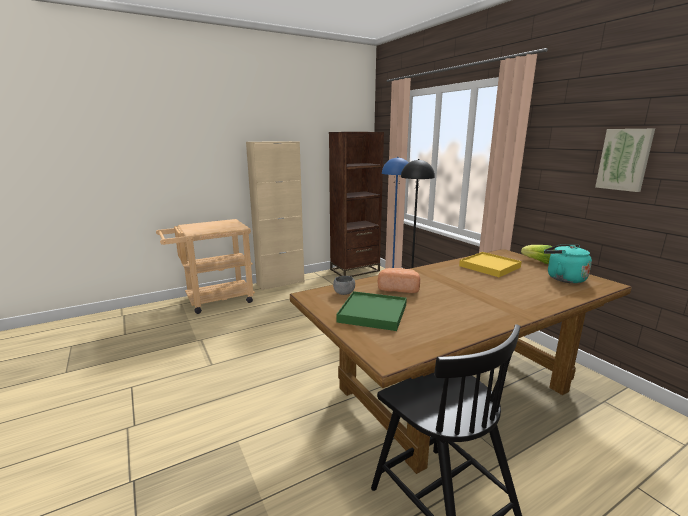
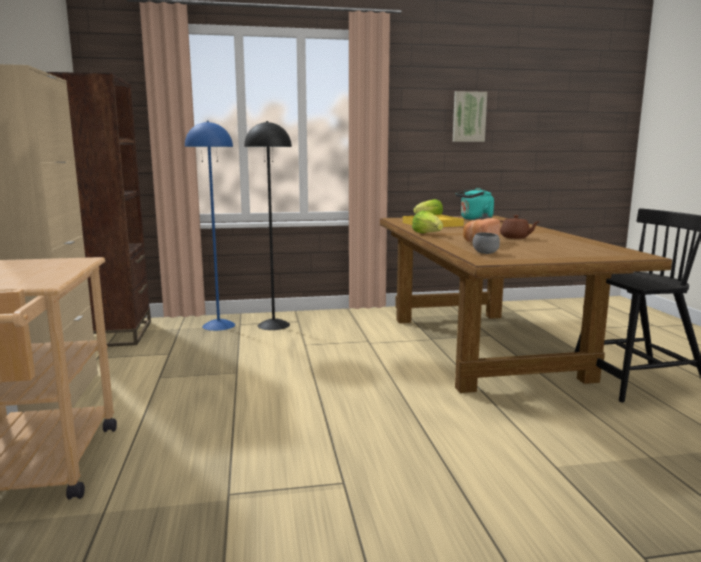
camera: 70 degrees left, 5 degrees down
green tray [337,291,407,331] -> none
none -> lettuce [412,210,443,233]
none -> brown teapot [500,215,539,239]

